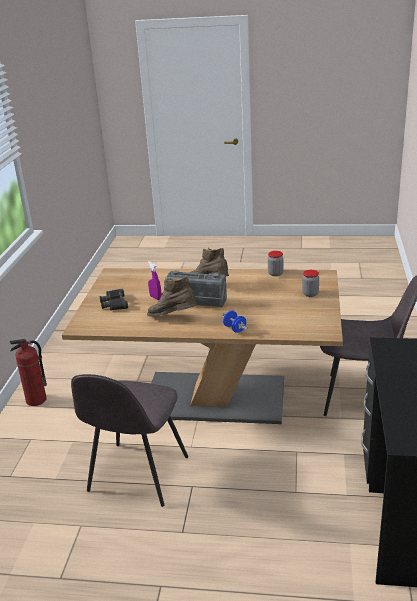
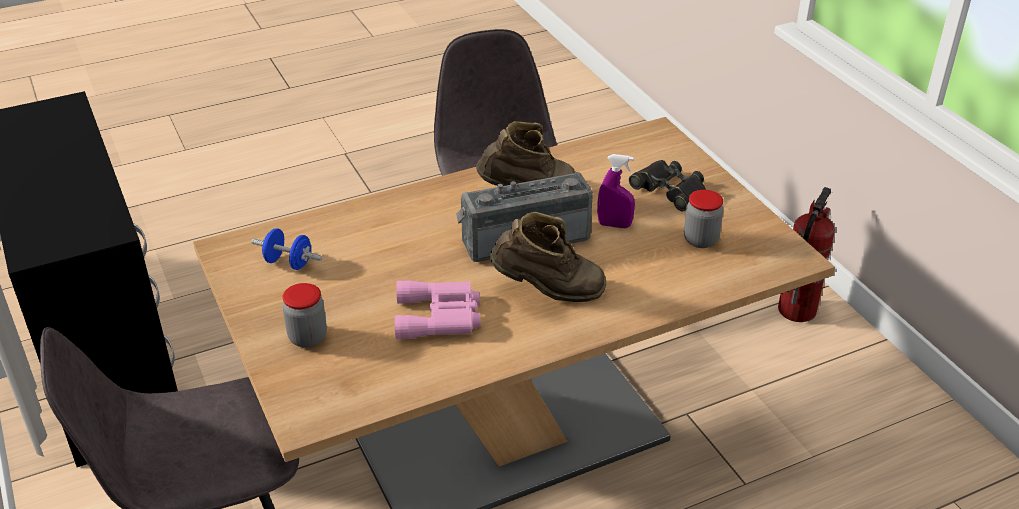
camera: 145 degrees right, 10 degrees up
blue dumbbell [223,311,248,333] -> blue dumbbell moved to [252,228,322,270]
jar [268,251,283,276] -> jar moved to [684,190,723,248]
none -> pink binoculars [395,280,481,339]

